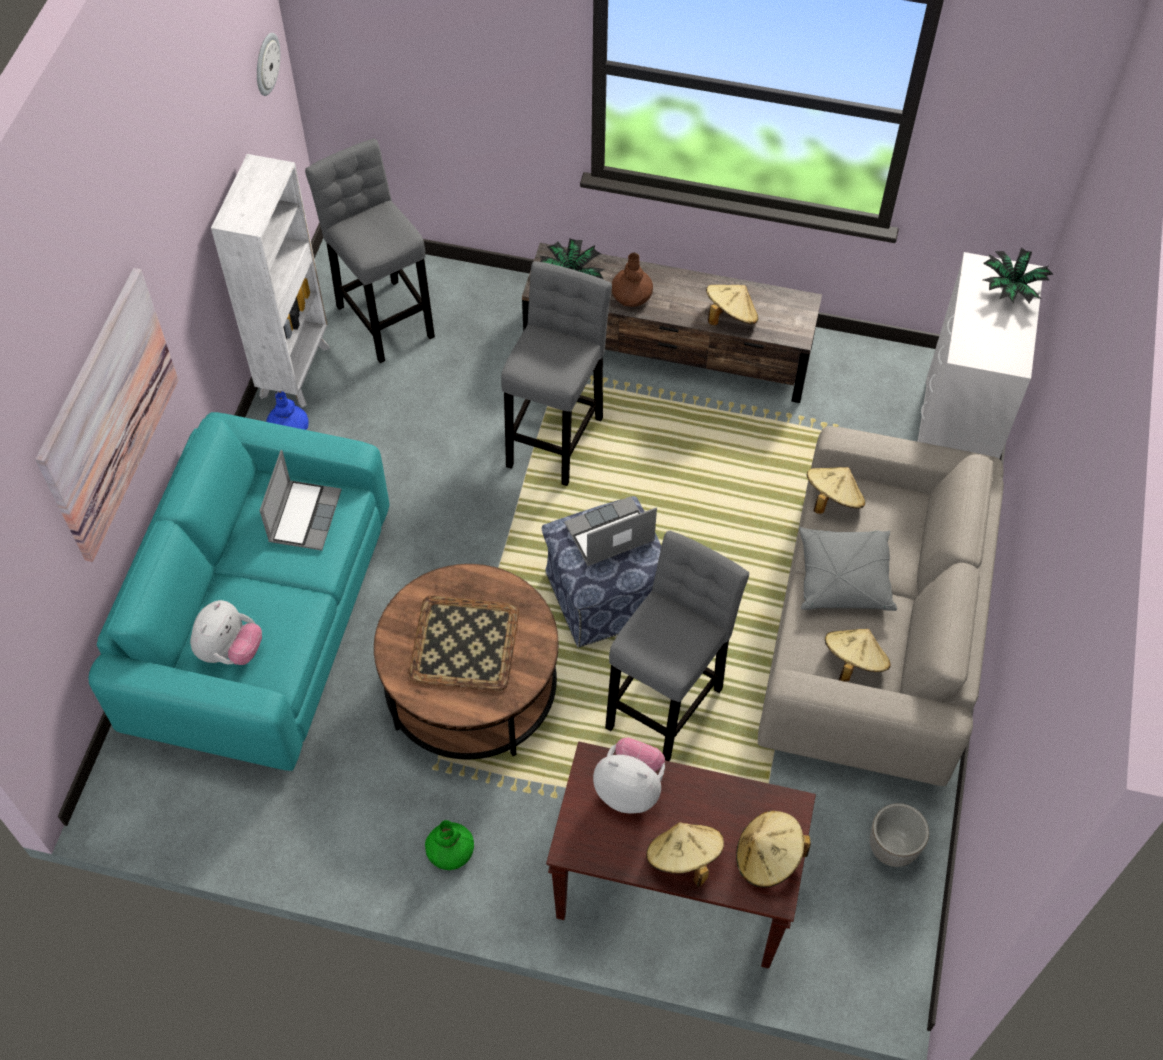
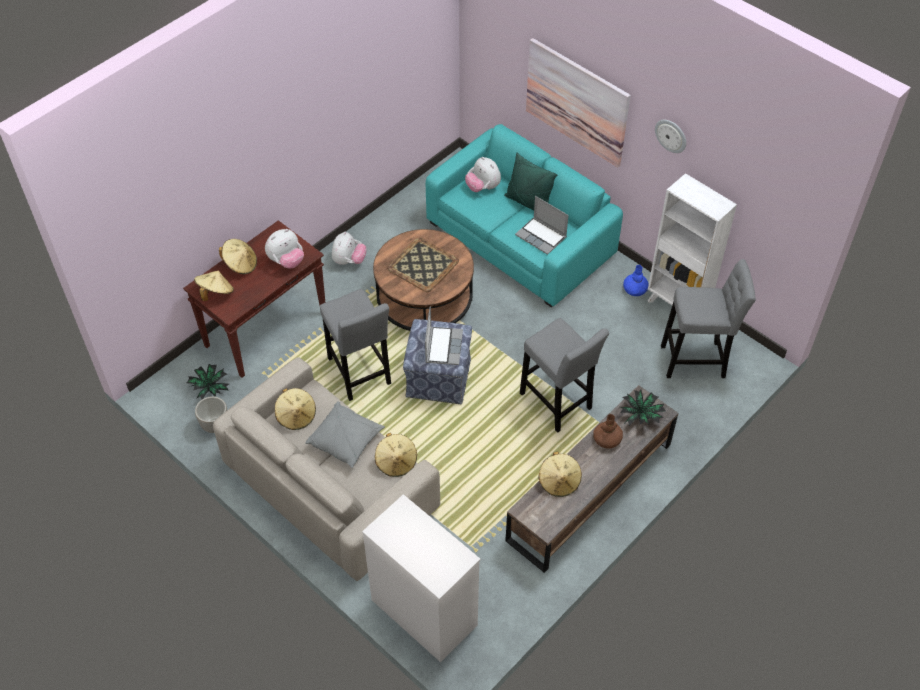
camera: 120 degrees right, 5 degrees down
wall clock [257,33,280,96] -> wall clock moved to [655,120,686,153]
green vase [425,820,474,870] -> plush toy [332,232,367,265]
potted plant [983,248,1053,304] -> potted plant moved to [187,364,229,399]
none -> green pillow [504,153,558,211]

